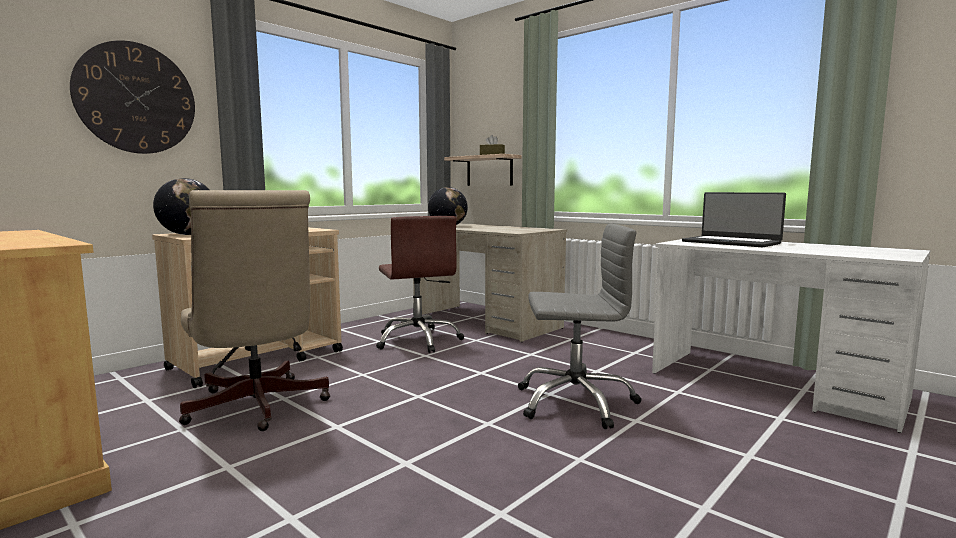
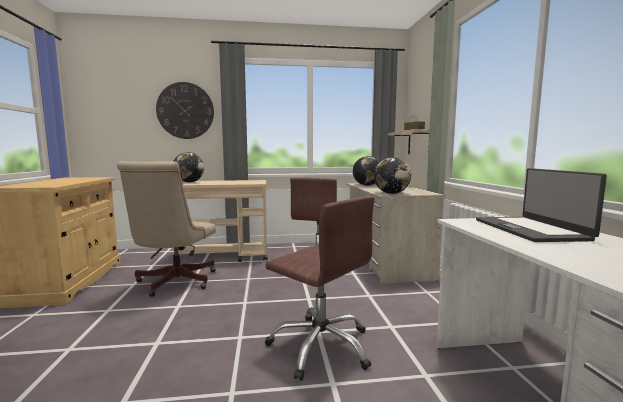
camera: 40 degrees right, 0 degrees up
grey office chair [518,224,641,429] -> brown office chair [265,196,375,381]
none -> globe [374,157,411,194]

